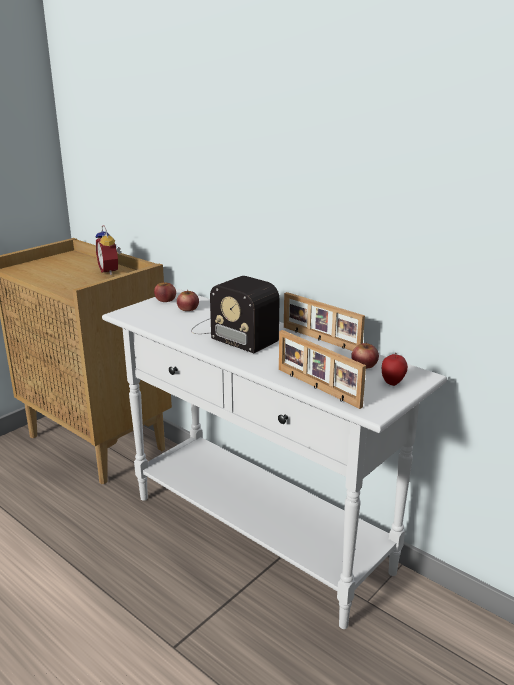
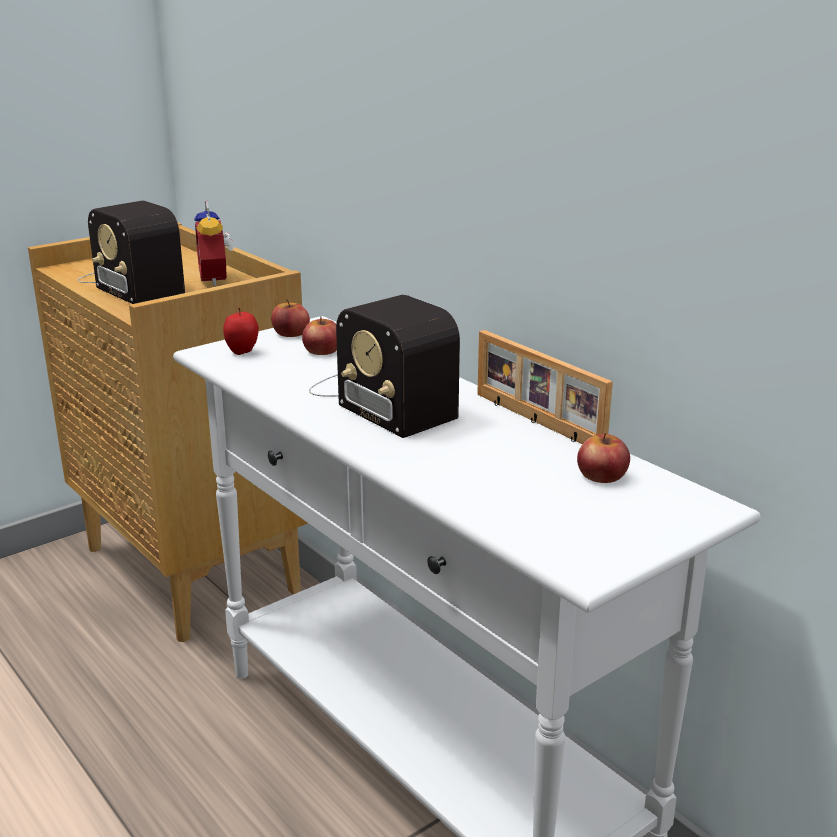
camera: 10 degrees right, 0 degrees up
picture frame [279,330,366,409] -> none
apple [382,353,408,386] -> apple moved to [223,308,259,355]
none -> radio [77,201,185,304]

